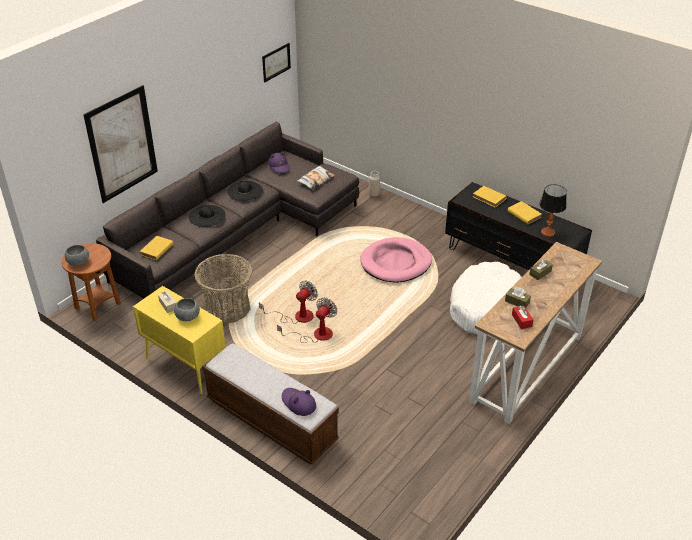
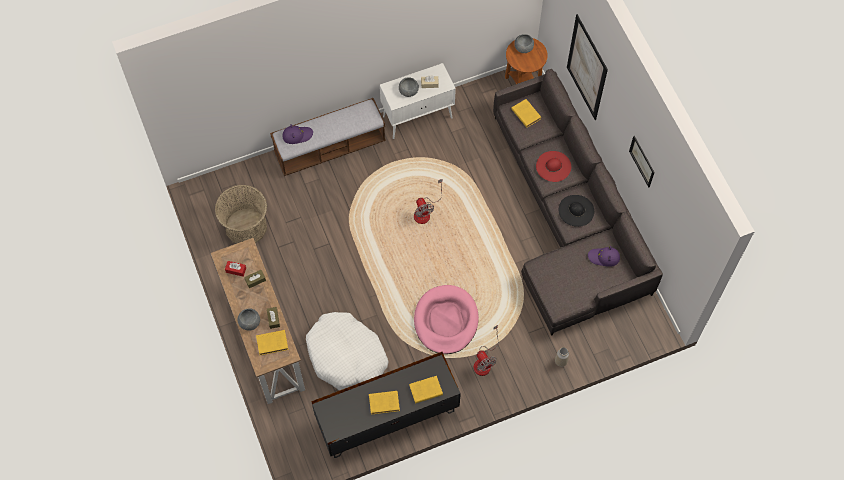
camera: 120 degrees right, 25 degrees up
yellow cabinet [133,286,226,394] -> white cabinet [380,63,456,139]
black hat [189,205,226,227] -> red hat [536,151,571,182]
basket [194,254,253,324] -> basket moved to [215,185,267,244]
picture [262,43,291,83] -> picture moved to [629,136,655,187]
fan [277,298,337,343] -> fan moved to [474,325,499,376]
pillow [297,166,335,190] -> none
table lamp [539,184,567,237] -> none
none -> grey bowl [238,308,260,331]
none -> yellow book [256,330,288,355]

